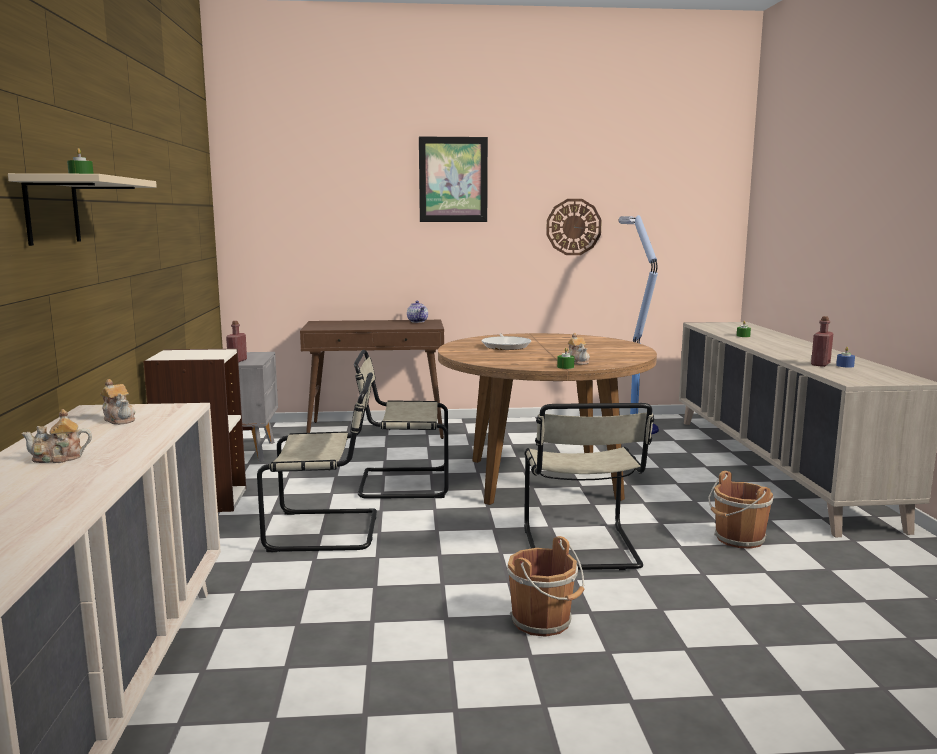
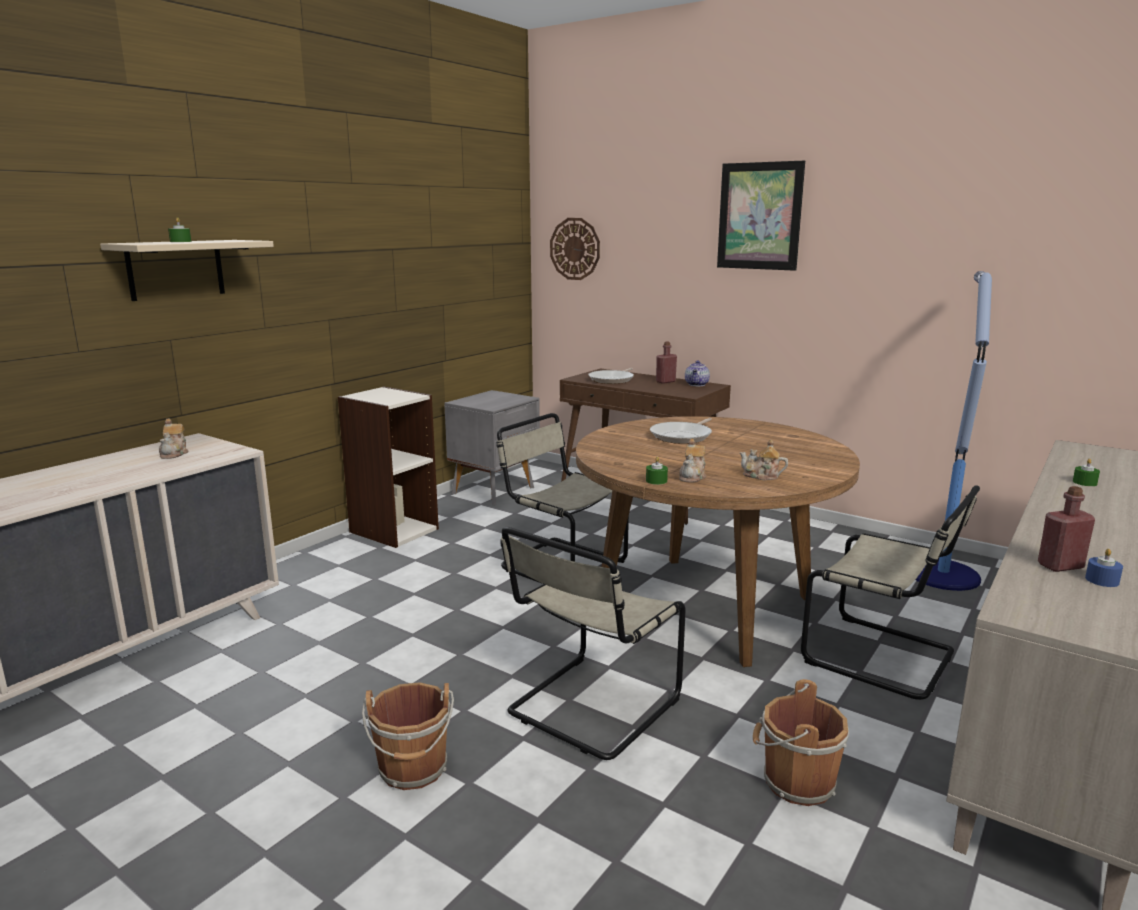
camera: 40 degrees right, 5 degrees up
teapot [21,409,92,463] -> teapot moved to [739,439,788,481]
red bottle [226,321,247,363] -> red bottle moved to [656,341,677,384]
beige chair [257,372,377,552] -> beige chair moved to [801,485,980,700]
wall clock [546,199,602,255] -> wall clock moved to [550,218,600,280]
none -> frying pan [588,368,634,384]

